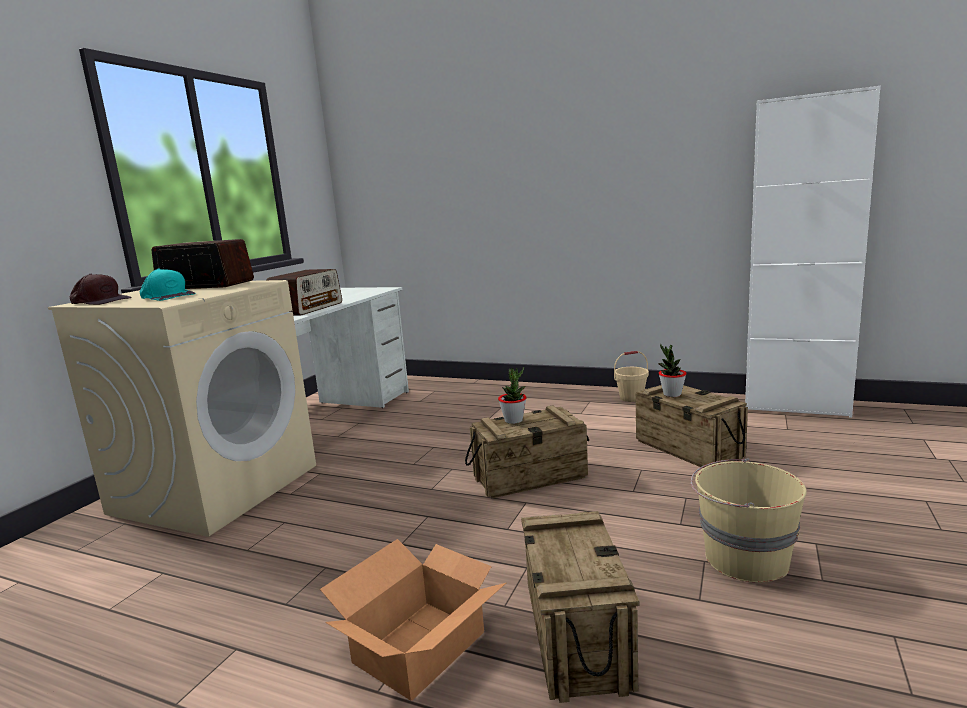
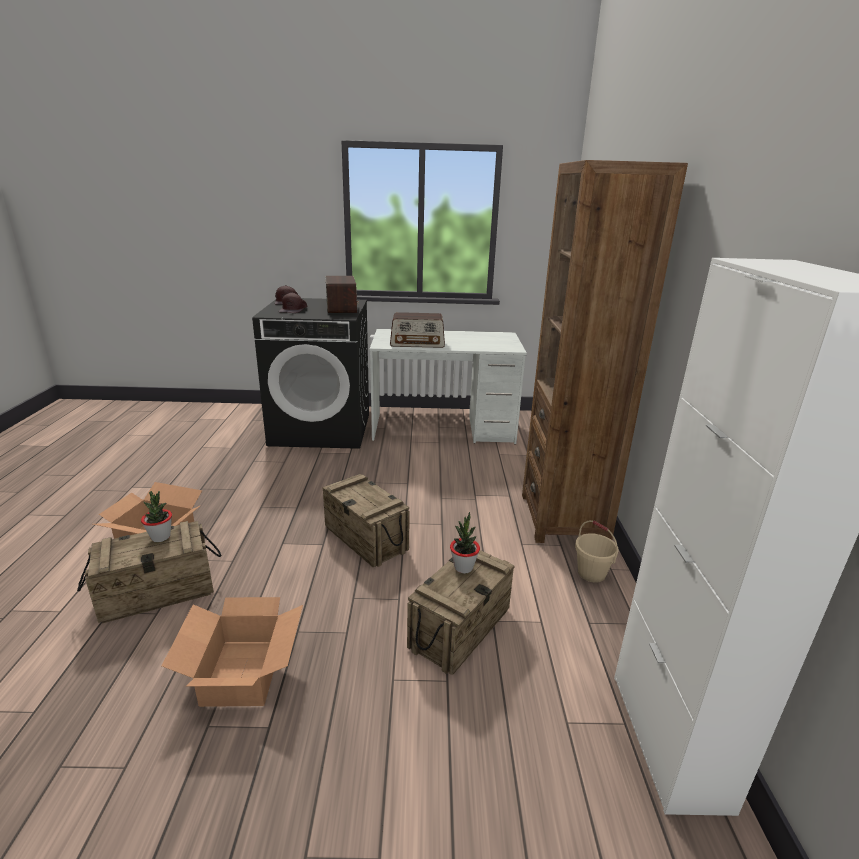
camera: 65 degrees right, 10 degrees up
beige washing machine [48,280,316,537] -> black washing machine [252,298,369,449]
turquoise cap [139,269,195,301] -> brown cap [278,292,308,313]
potted plant [498,367,527,424] -> potted plant moved to [141,491,172,542]
beige bucket [691,458,807,582] -> cardboard box [162,597,303,707]
none -> brown bookcase [522,160,688,543]

